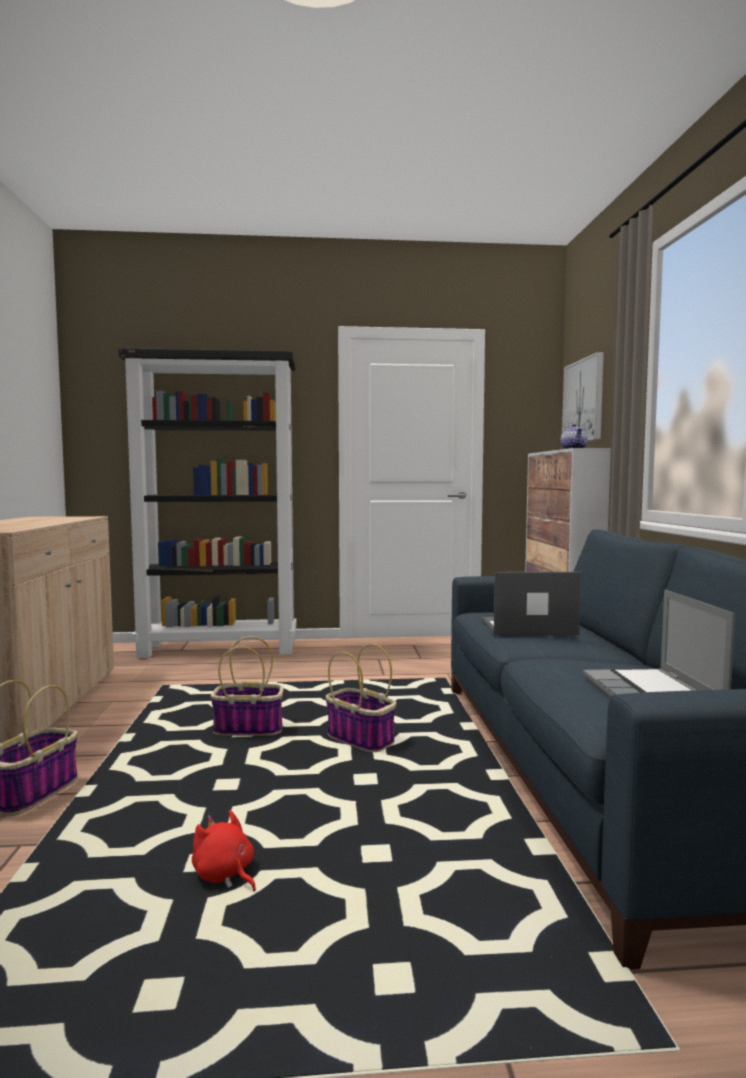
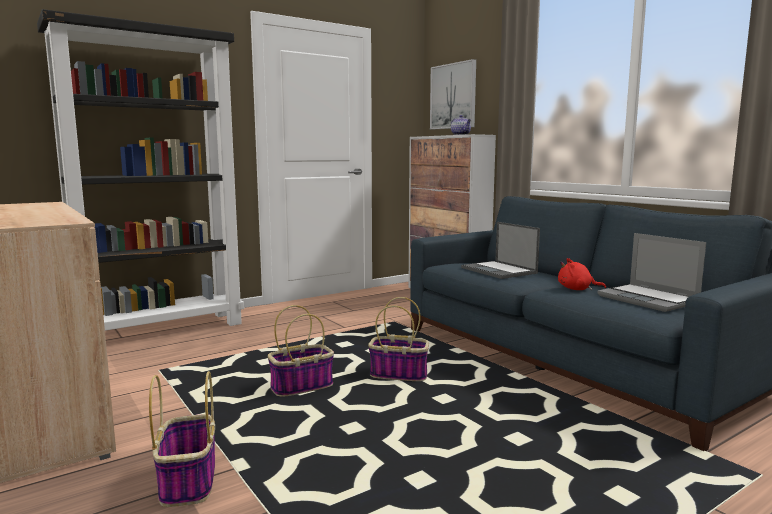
camera: 30 degrees left, 5 degrees up
red plush toy [192,810,256,892] -> red plush toy moved to [558,258,606,290]
laptop [481,572,581,635] -> laptop turned 90 degrees counterclockwise [461,222,540,279]

